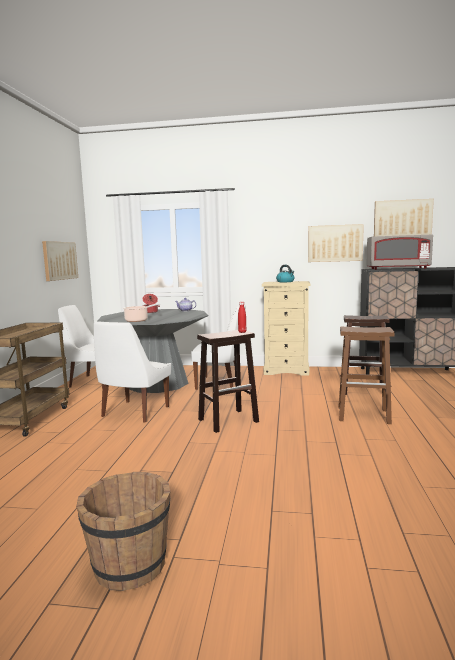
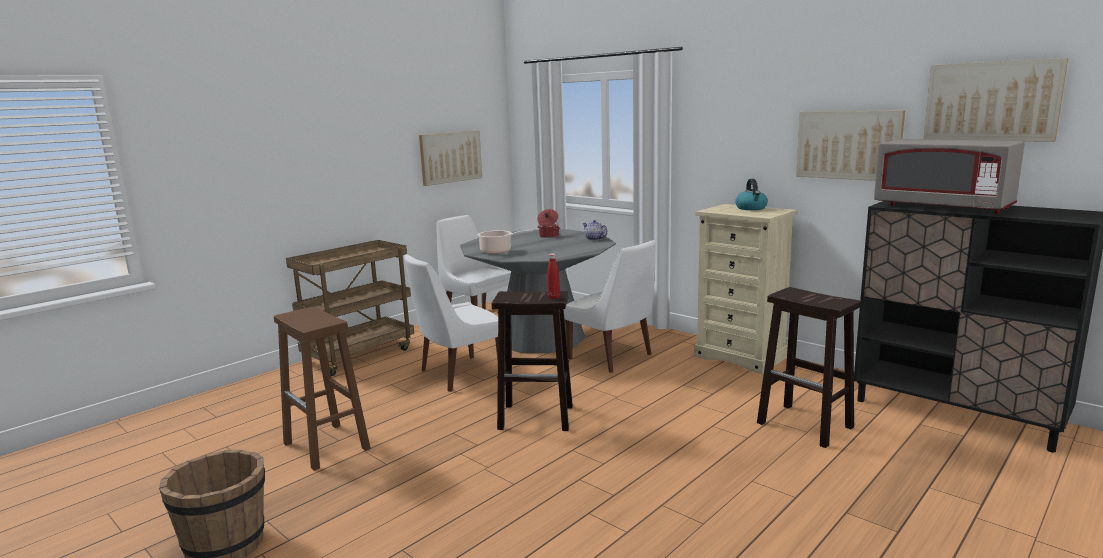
camera: 35 degrees right, 5 degrees up
brown stool [338,327,394,424] -> brown stool moved to [274,306,371,471]

